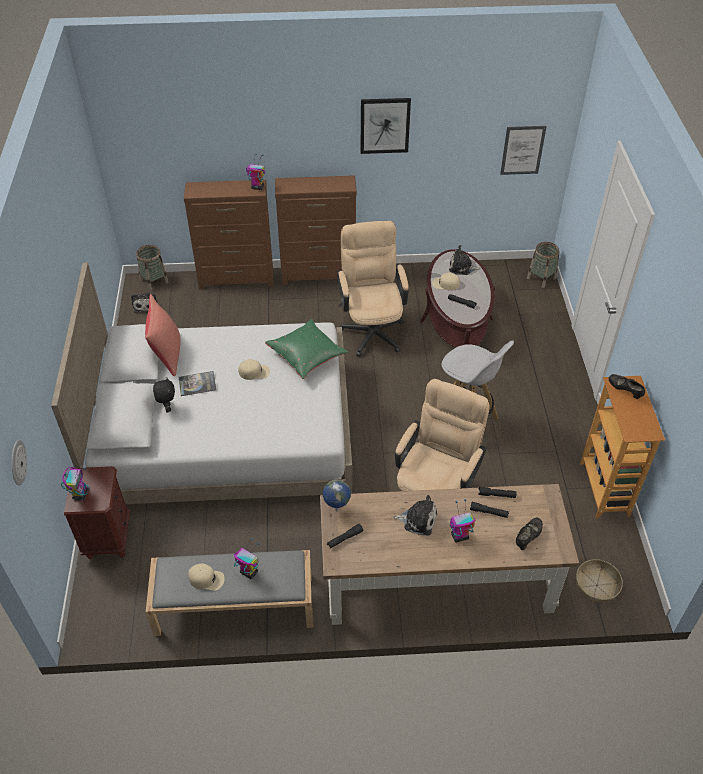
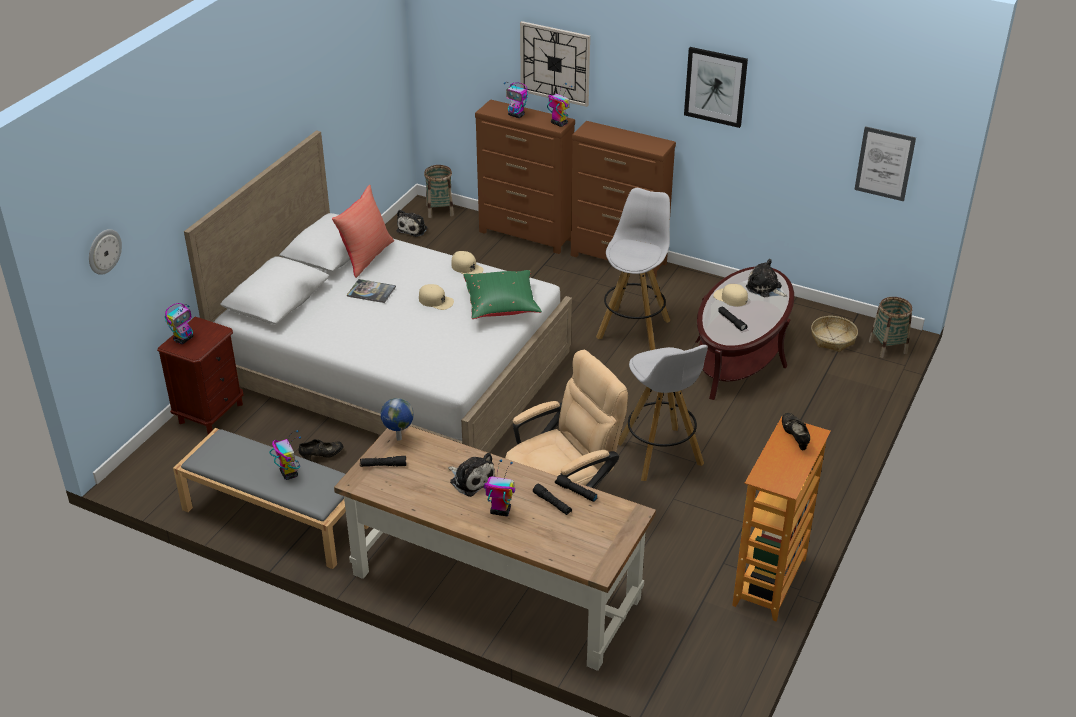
camera: 30 degrees right, 10 degrees down
black plush toy [153,378,175,412] -> none
beige cap [188,564,225,591] -> beige cap moved to [451,251,484,275]
beige office chair [337,221,409,357] -> white stool [596,188,670,350]
black shoe [516,518,543,550] -> black shoe moved to [299,439,343,461]
basket [576,559,623,603] -> basket moved to [811,316,858,352]
none -> toy robot [504,82,528,118]
none -> wall clock [520,21,590,107]

